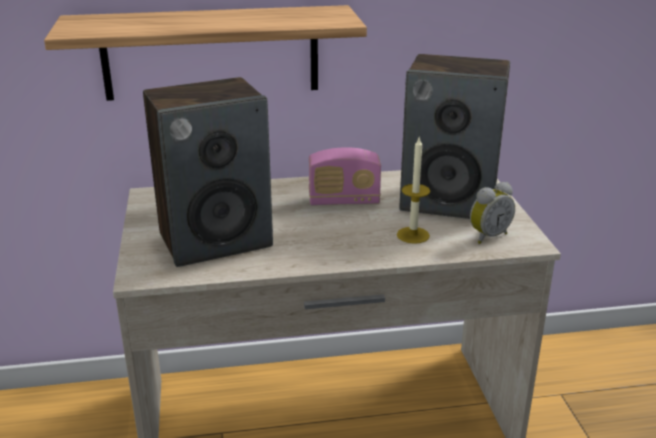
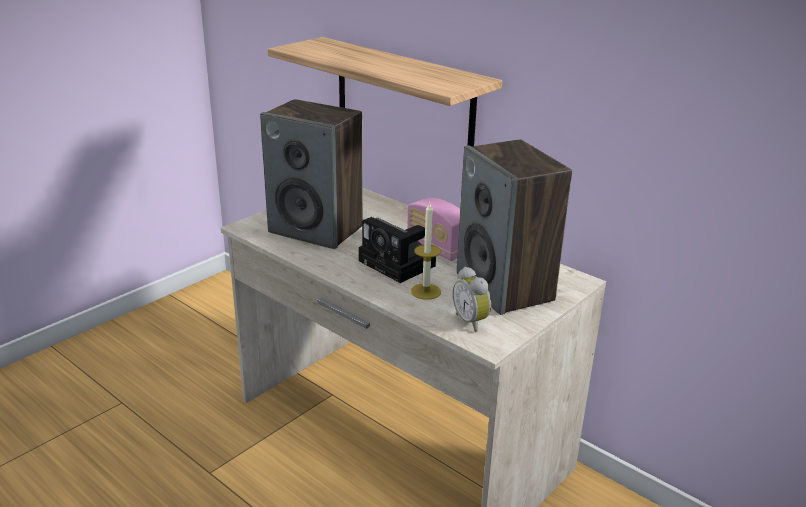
camera: 50 degrees right, 0 degrees up
alarm clock [470,182,515,244] -> alarm clock turned 45 degrees clockwise [453,267,491,332]
none -> camera [359,217,436,283]

